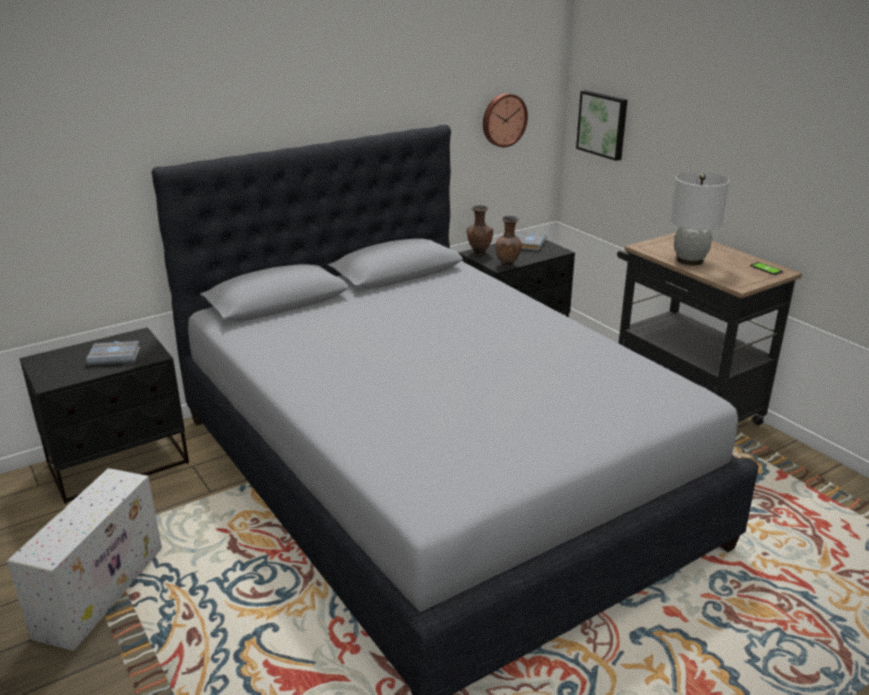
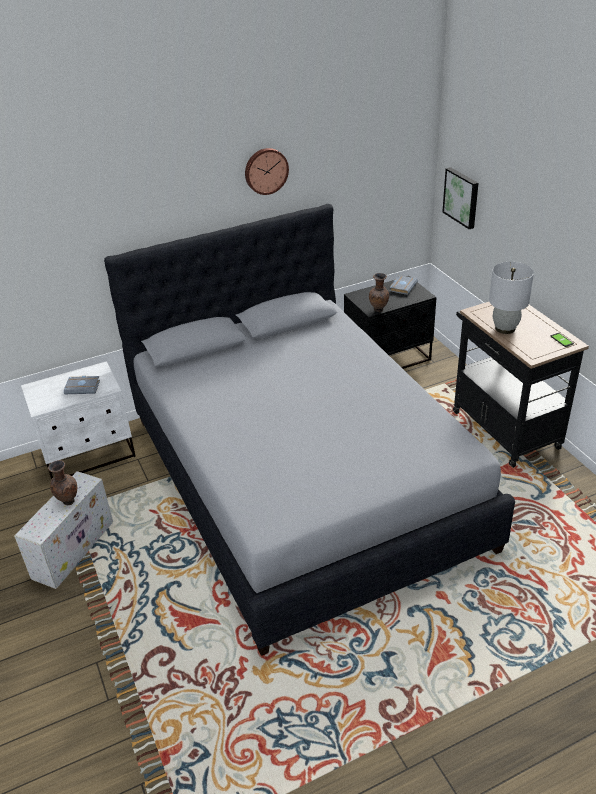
camera: 10 degrees right, 10 degrees up
black nightstand [19,327,189,504] -> white nightstand [21,361,136,479]
brown vase [466,205,493,256] -> brown vase moved to [48,460,77,505]
wall clock [483,93,528,147] -> wall clock moved to [245,148,289,195]

